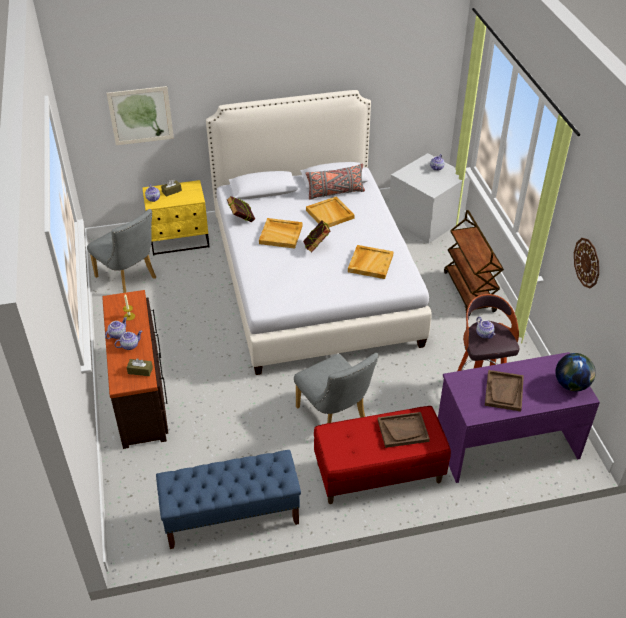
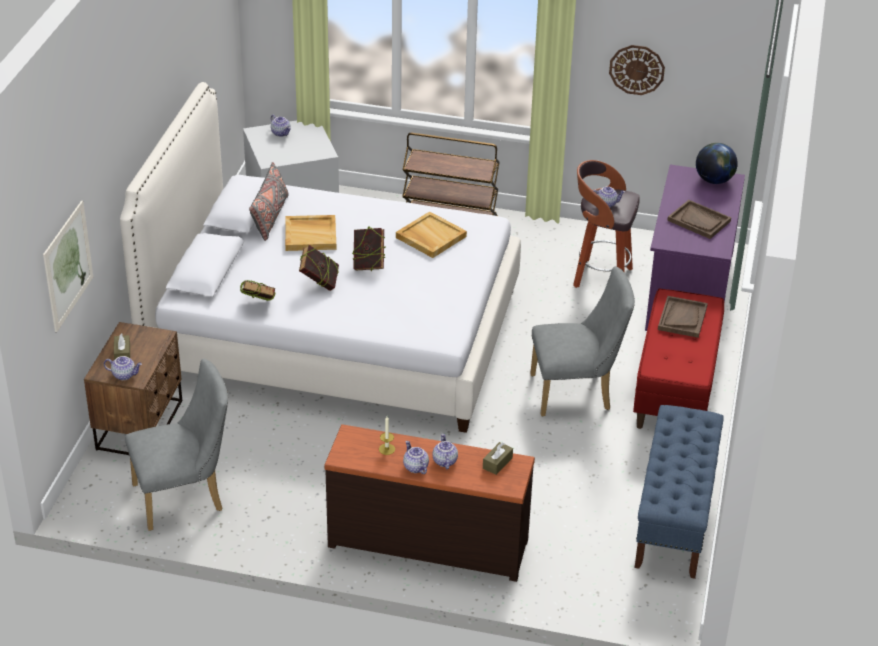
camera: 65 degrees left, 5 degrees down
yellow nightstand [142,180,209,255] -> brown nightstand [84,322,182,455]
beige tray [259,218,303,249] -> book [299,245,339,291]

